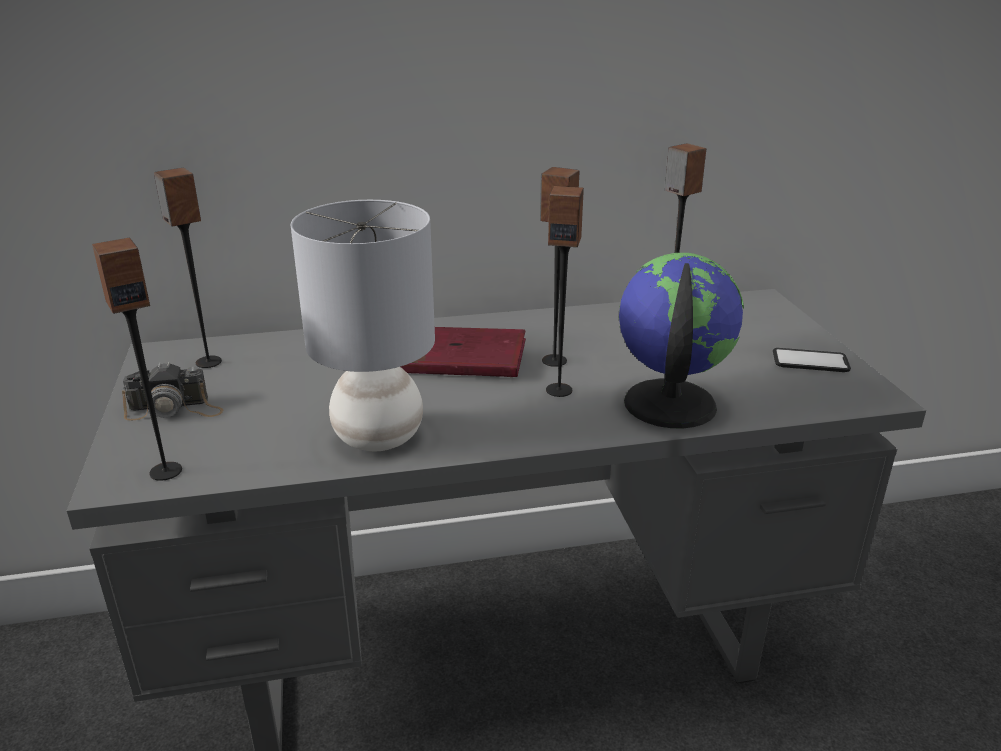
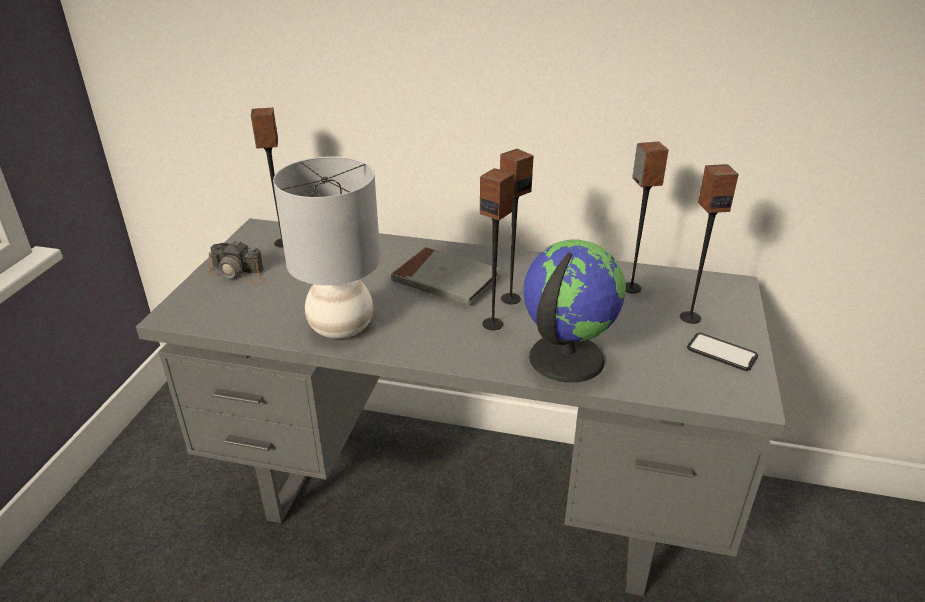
camera: 25 degrees right, 5 degrees up
speaker [92,238,182,481] -> speaker moved to [680,164,739,324]
red book [400,327,526,377] -> grey book [391,247,501,305]

